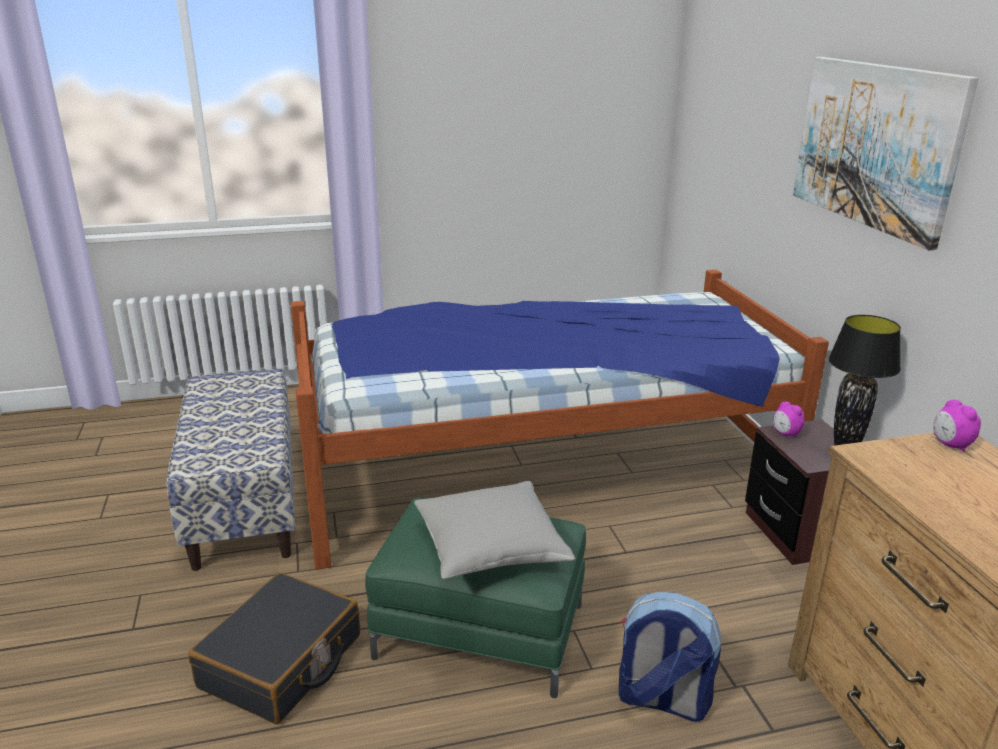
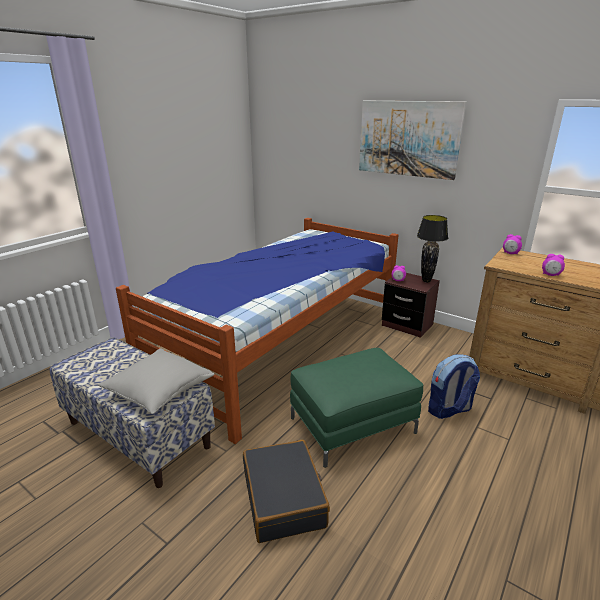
camera: 40 degrees left, 0 degrees up
grey pillow [414,481,575,579] -> grey pillow moved to [98,348,214,414]
none -> alarm clock [542,254,565,276]

